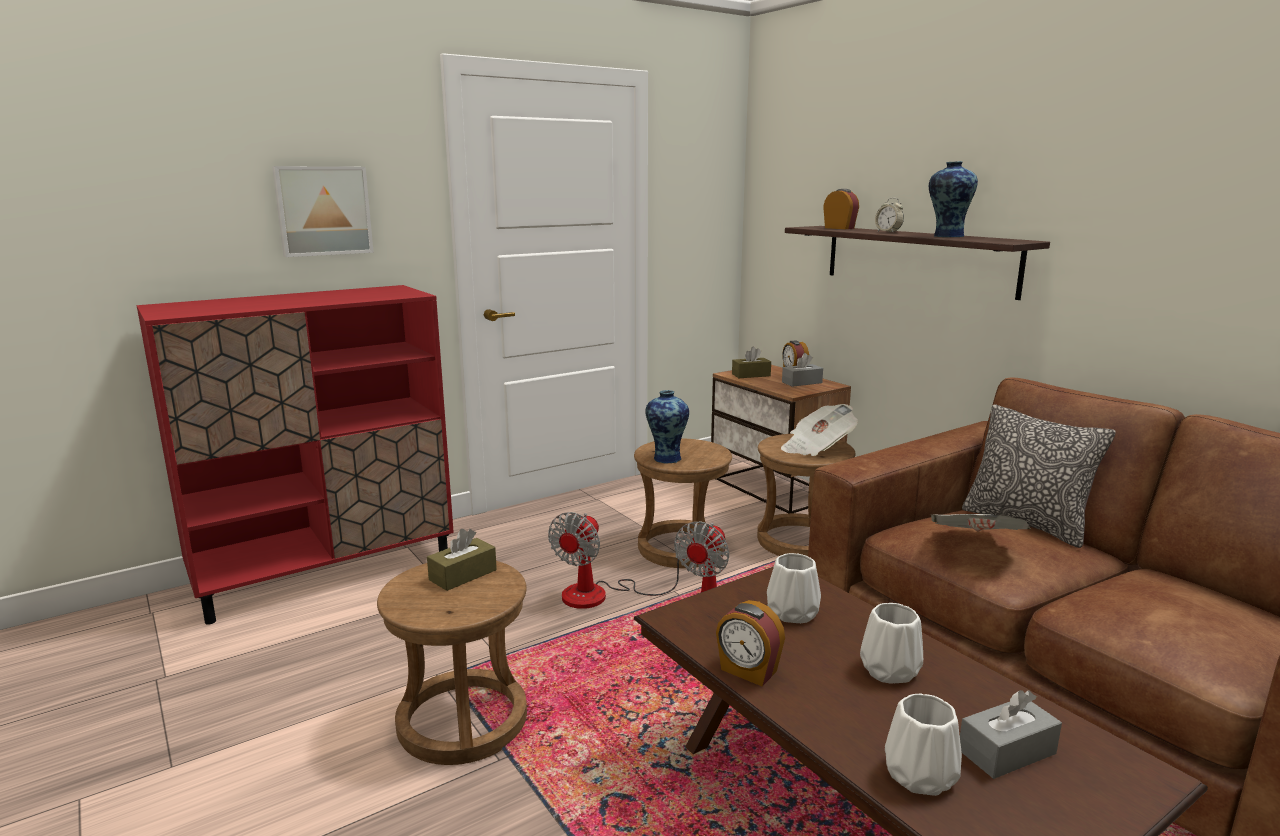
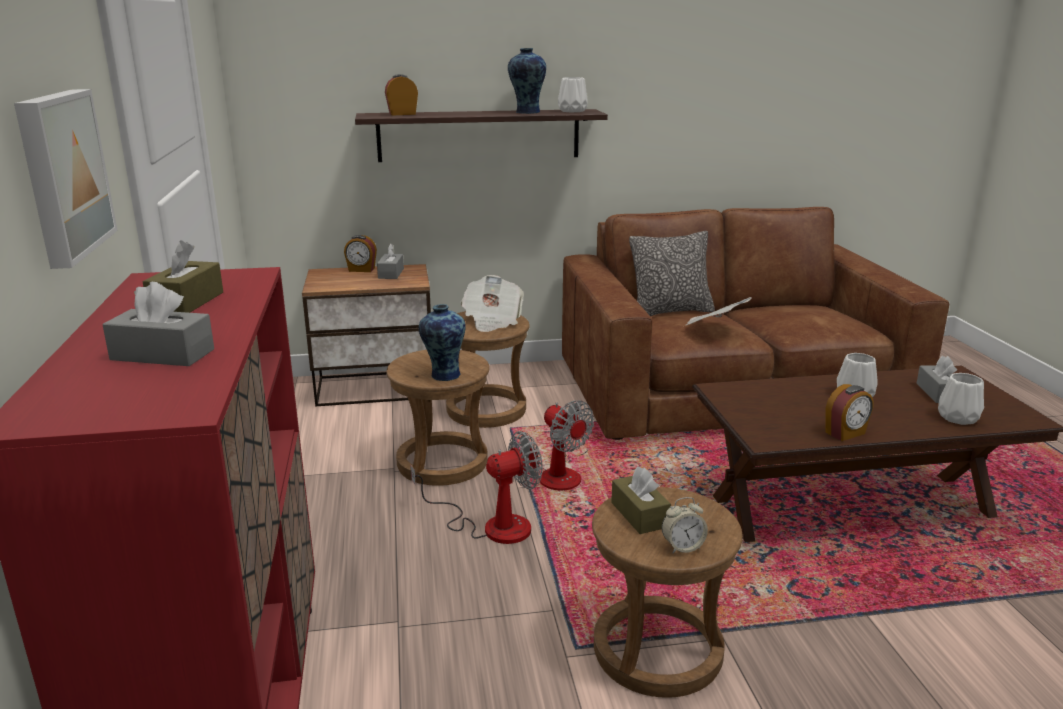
camera: 65 degrees left, 5 degrees up
fan [548,512,686,609] -> fan turned 75 degrees counterclockwise [410,431,543,544]
brown tissue box [732,347,771,378] -> brown tissue box moved to [143,240,223,313]
white vase [767,553,821,623] -> white vase moved to [558,77,588,112]
alarm clock [875,198,904,232] -> alarm clock moved to [662,497,708,553]
none -> grey tissue box [102,282,214,366]

